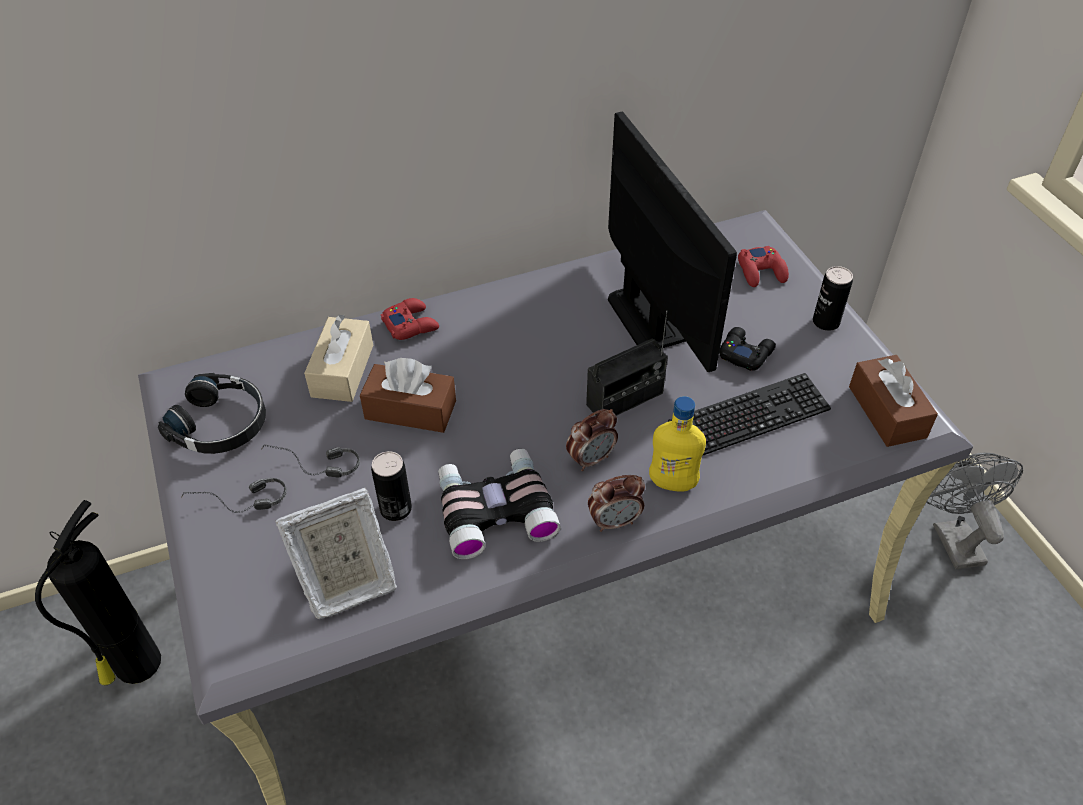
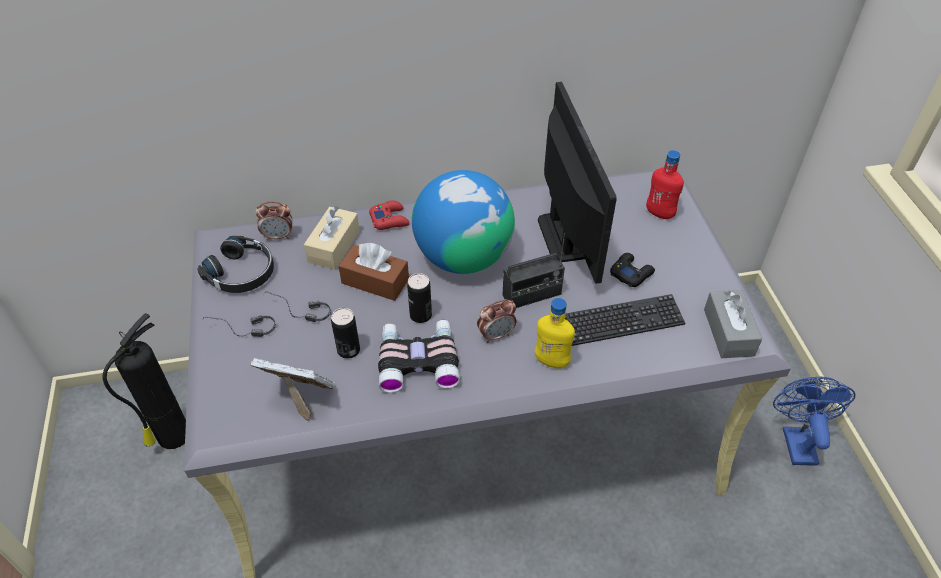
camera: 10 degrees right, 0 degrees up
picture frame [275,487,397,619] -> picture frame turned 150 degrees counterclockwise [250,358,335,421]
alarm clock [588,475,645,532] -> alarm clock moved to [256,201,293,240]
red game controller [738,246,789,287] -> red bottle [646,150,684,219]
can [813,266,853,331] -> can moved to [407,273,432,323]
brown tissue box [849,355,938,447] -> grey tissue box [704,290,762,358]
grey fan [926,453,1023,569] -> blue fan [773,377,856,466]
none -> globe [412,170,515,274]

